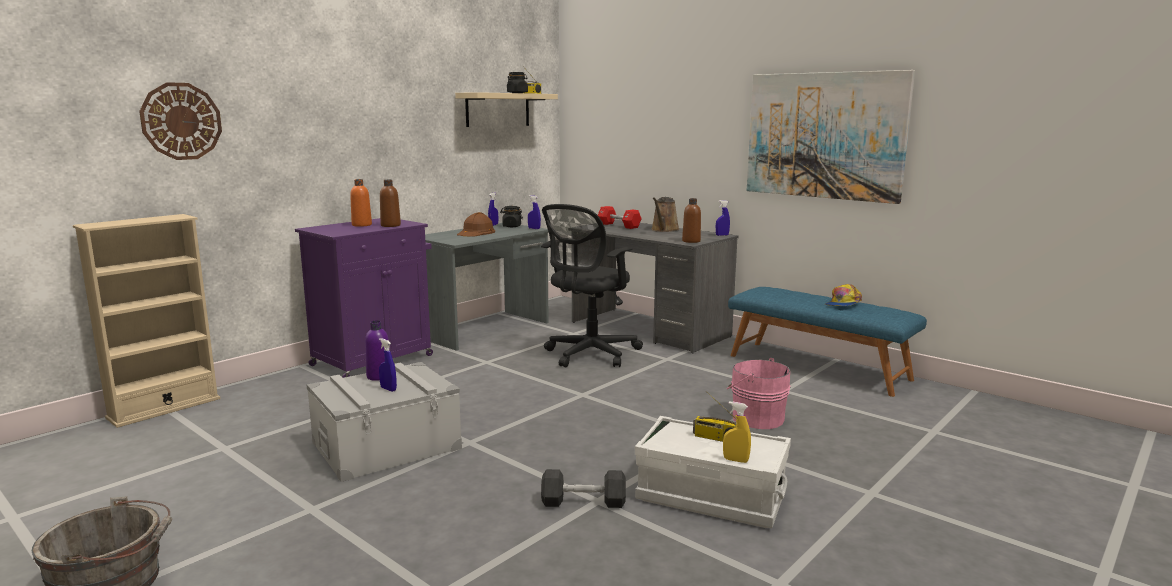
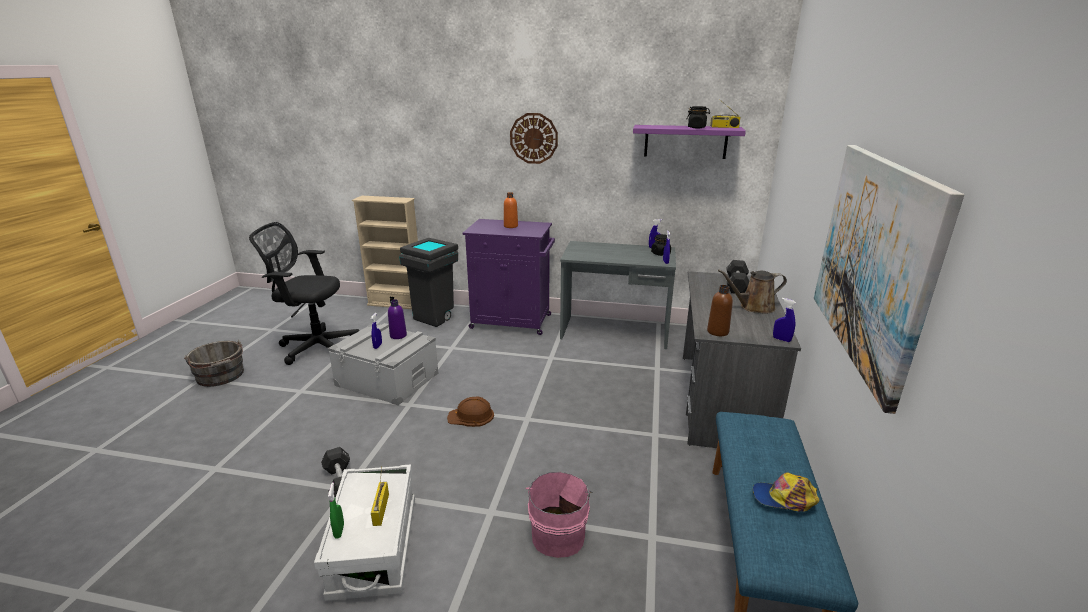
camera: 60 degrees right, 10 degrees up
wall clock [139,82,222,160] -> wall clock moved to [510,113,558,164]
brown bottle [380,180,401,227] -> none
beige shelf [455,92,558,127] -> purple shelf [633,125,746,159]
brown hard hat [457,212,495,237] -> brown hard hat moved to [447,397,494,427]
black office chair [541,204,643,367] -> black office chair moved to [249,222,359,365]
red dumbbell [598,206,642,229] -> black dumbbell [726,260,749,294]
yellow spray bottle [723,401,751,463] -> green spray bottle [328,482,344,539]
none -> grey trash can [399,238,458,327]

